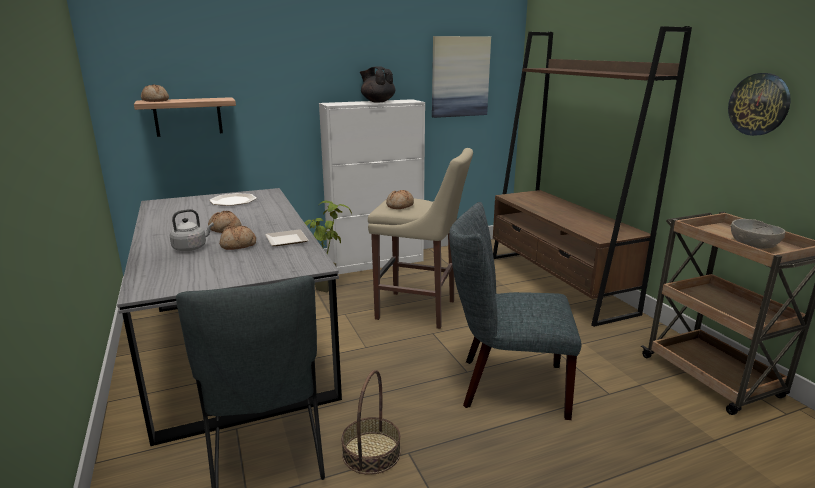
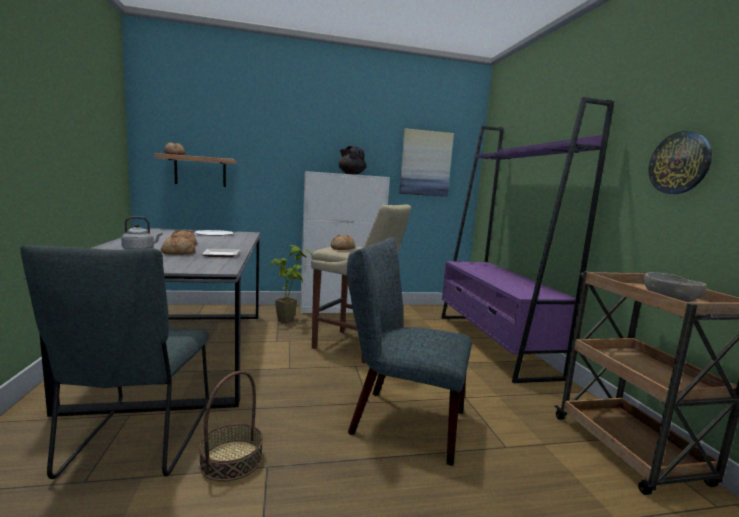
camera: 10 degrees right, 10 degrees down
brown bookcase [493,26,692,327] -> purple bookcase [441,97,614,383]

